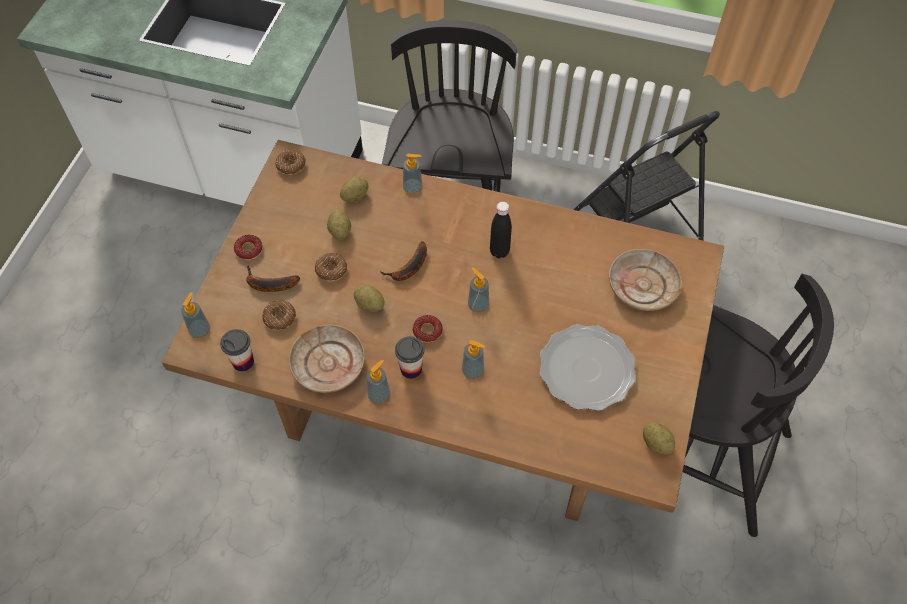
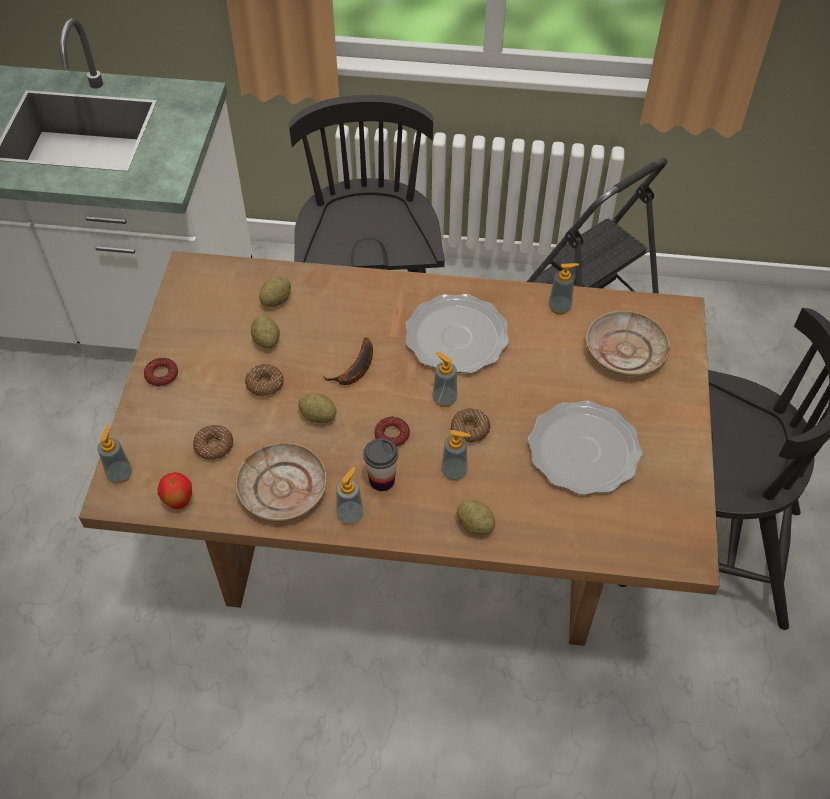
camera: 10 degrees left, 5 degrees down
cup [220,329,254,372] -> apple [157,472,192,509]
banana [246,265,300,292] -> none
donut [275,149,306,175] -> donut moved to [451,408,490,443]
soap dispenser [403,154,423,195] -> soap dispenser moved to [549,263,579,315]
black bottle [490,202,512,258] -> plate [405,294,509,373]
potato [643,422,675,455] -> potato moved to [457,500,495,535]

